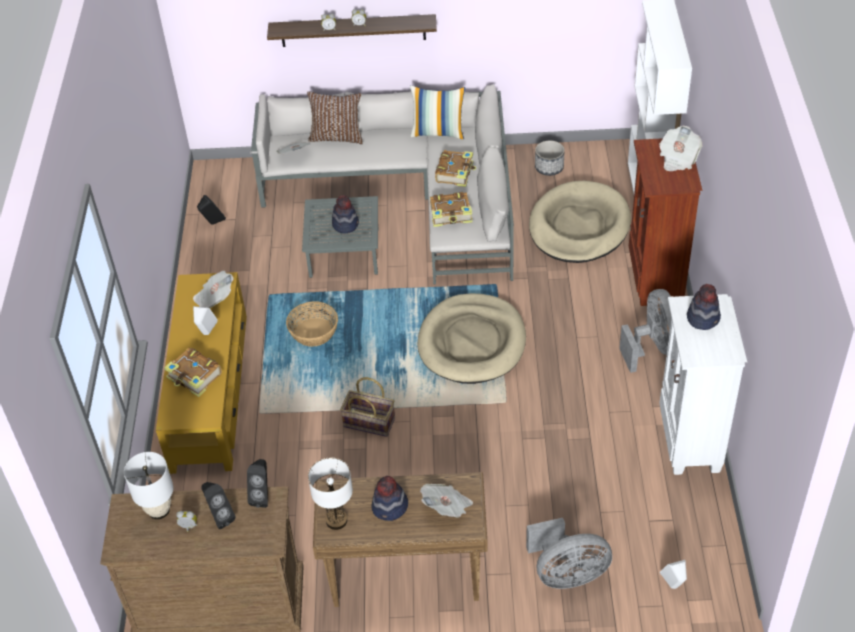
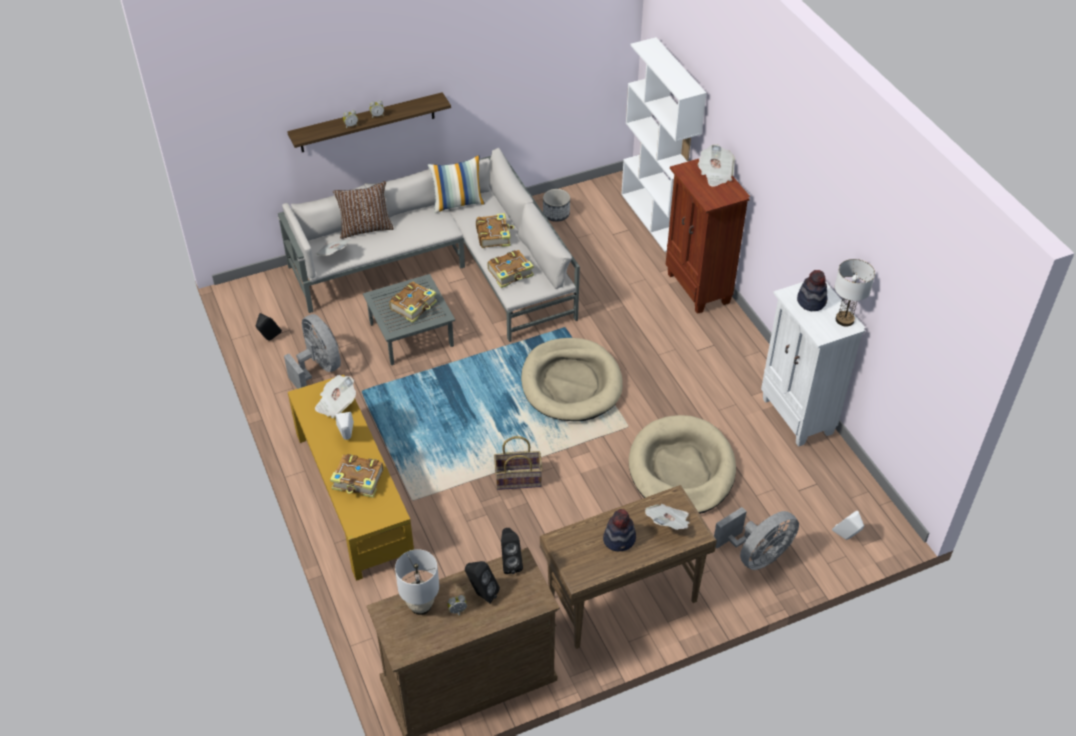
camera: 25 degrees left, 0 degrees up
basket [286,301,338,347] -> none
table lamp [308,458,353,530] -> table lamp moved to [835,259,875,326]
hat [332,195,359,234] -> book [389,281,437,323]
beige dog bed [529,181,631,263] -> beige dog bed moved to [629,415,736,514]
grey fan [619,289,672,373] -> grey fan moved to [284,314,341,389]

